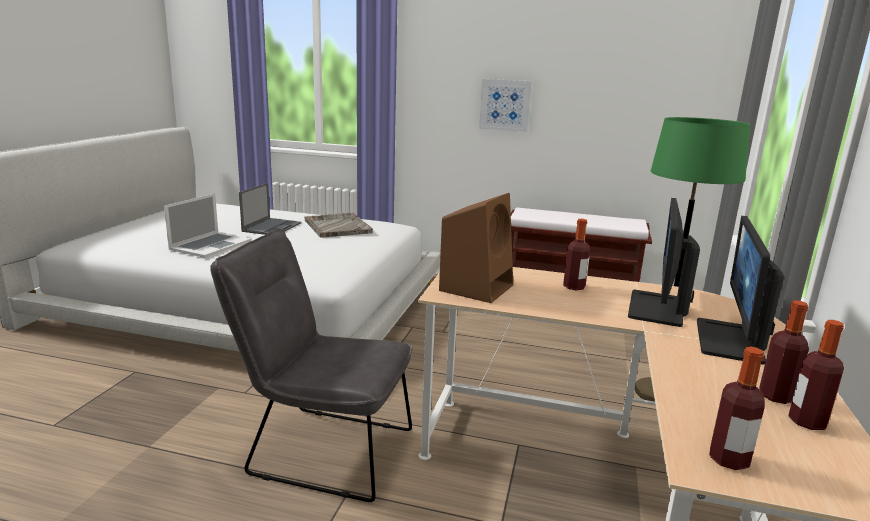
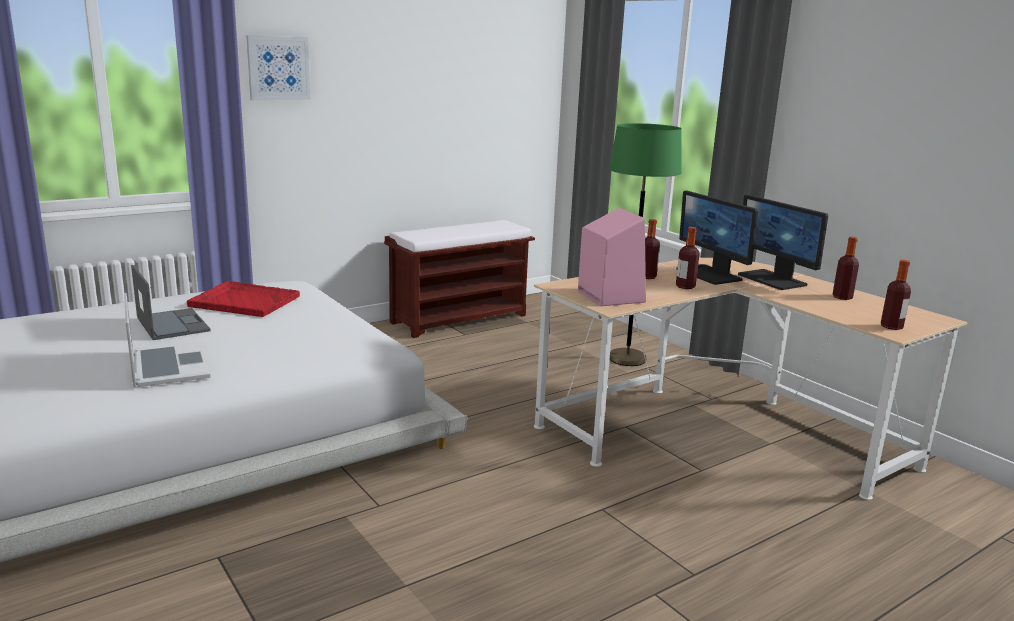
camera: 50 degrees left, 0 degrees up
grey chair [210,229,412,502] -> none
grey tray [304,213,373,238] -> red tray [187,281,300,317]
brown speaker [439,193,513,303] -> pink speaker [578,208,646,306]
picture [479,79,532,132] -> picture moved to [246,35,311,100]
bottle [788,320,844,430] -> bottle moved to [676,227,699,289]

